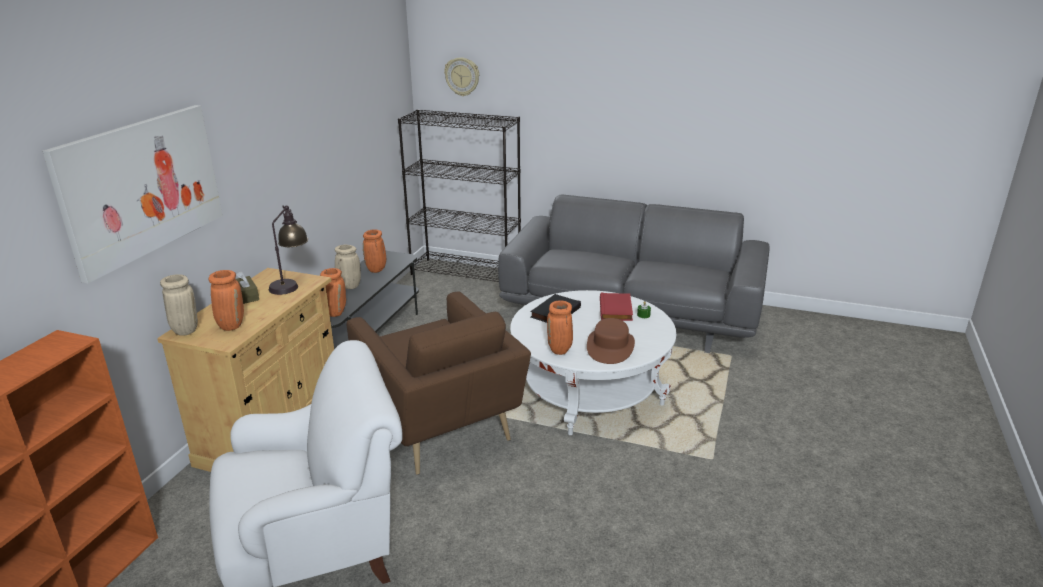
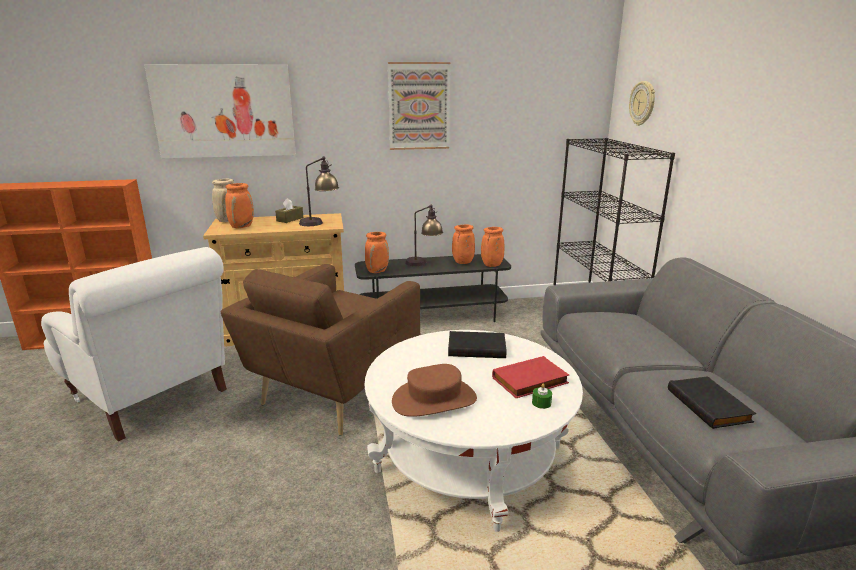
camera: 60 degrees right, 5 degrees down
beige vase [335,245,361,289] -> table lamp [405,204,443,266]
orange vase [547,300,573,355] -> orange vase moved to [481,227,504,267]
none -> picture [388,62,451,150]
none -> black book [668,376,756,429]

